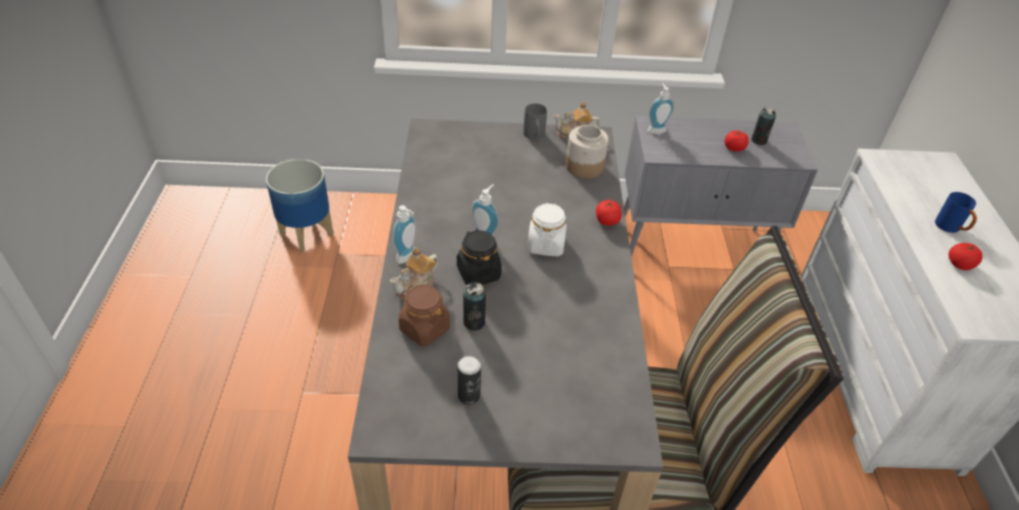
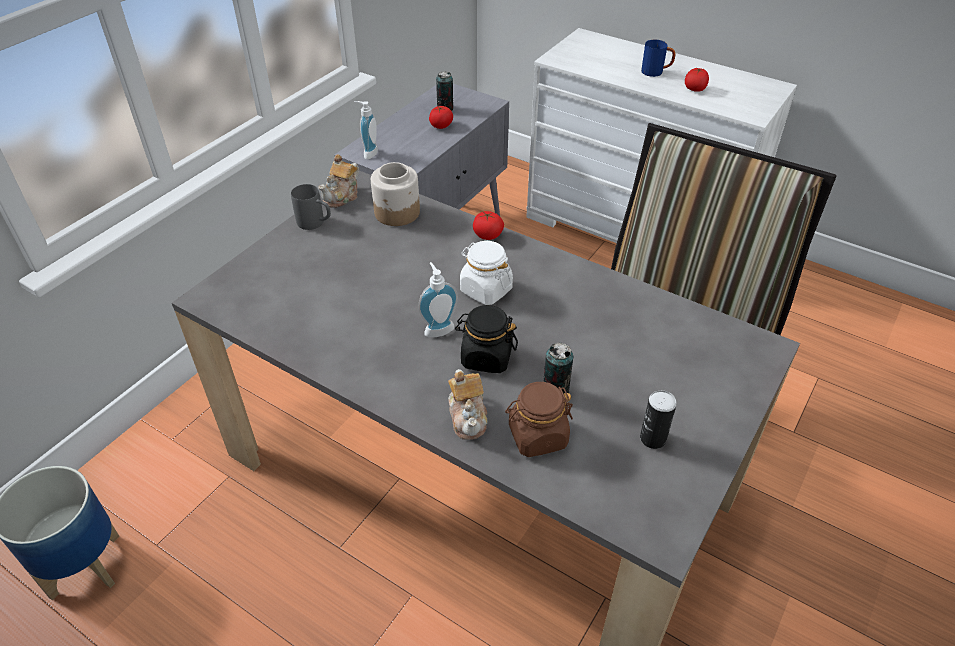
camera: 55 degrees left, 0 degrees up
soap dispenser [392,205,416,264] -> none

